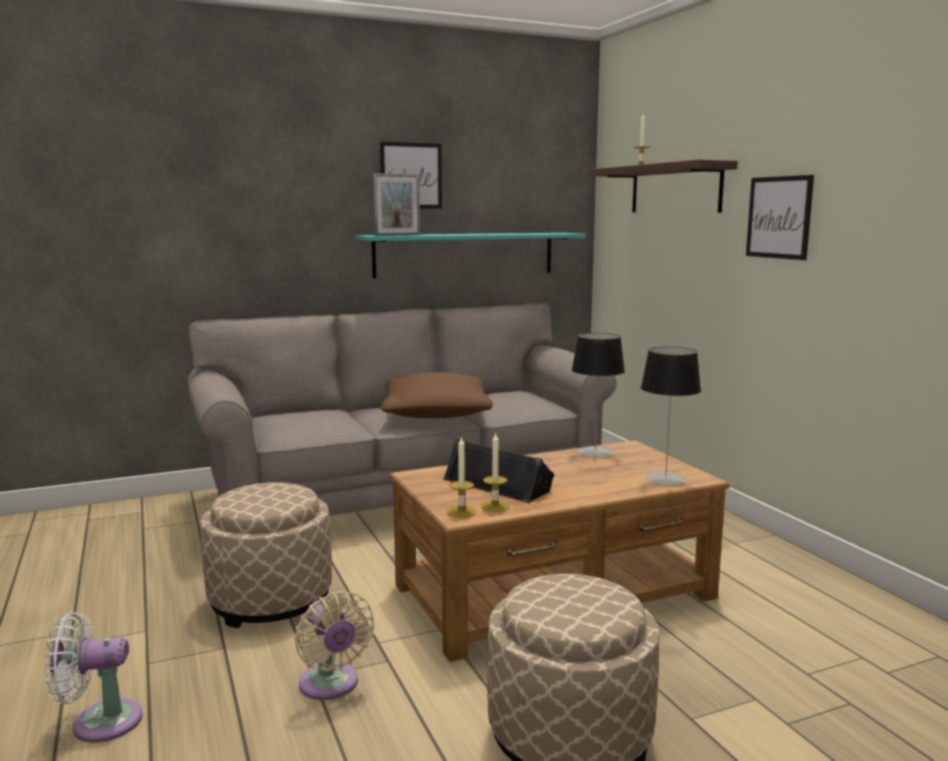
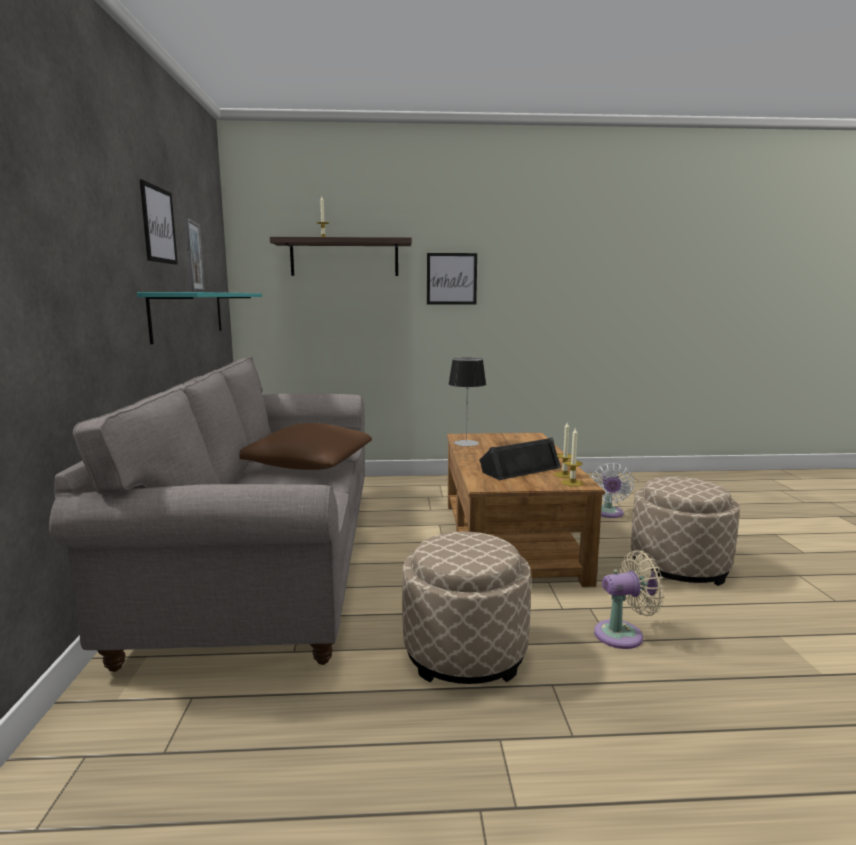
camera: 70 degrees left, 0 degrees up
white fan [44,612,143,743] -> white fan moved to [591,463,634,518]
table lamp [641,347,701,486] -> none

